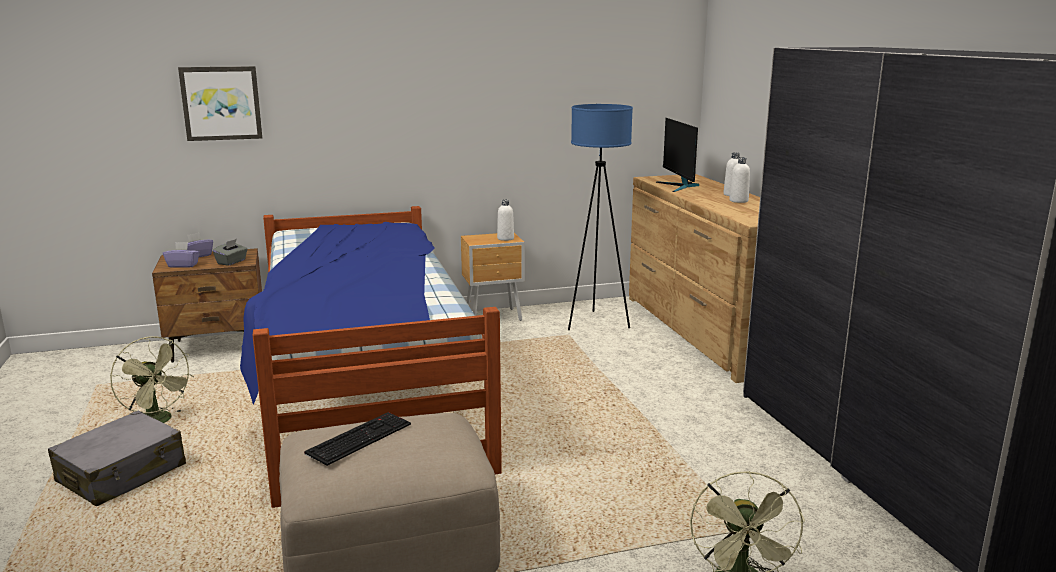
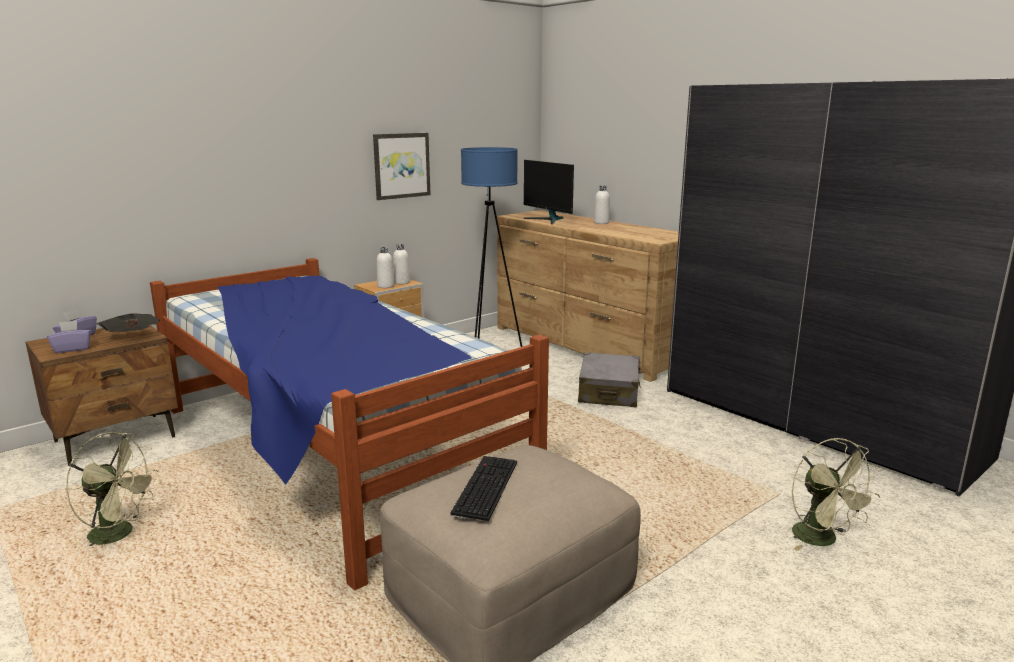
camera: 25 degrees left, 0 degrees up
grey suitcase [48,411,186,506] -> grey suitcase moved to [578,352,641,407]
picture [178,66,262,141] -> picture moved to [373,133,430,200]
grey tissue box [213,239,248,266] -> newspaper [97,313,160,332]
white bottle [729,157,750,203] -> white bottle moved to [377,247,394,288]

